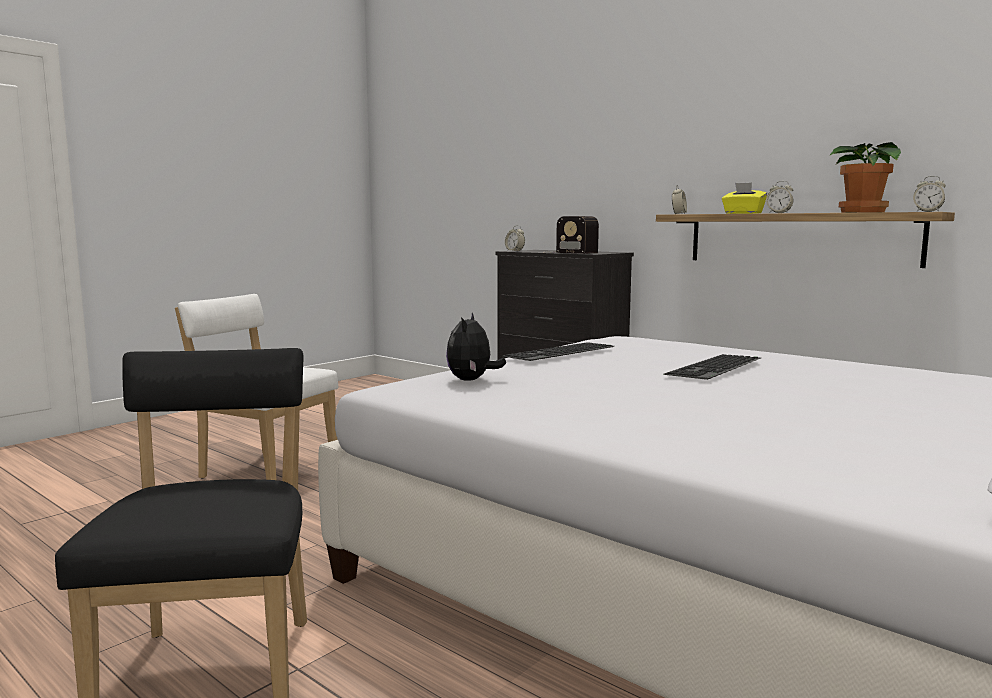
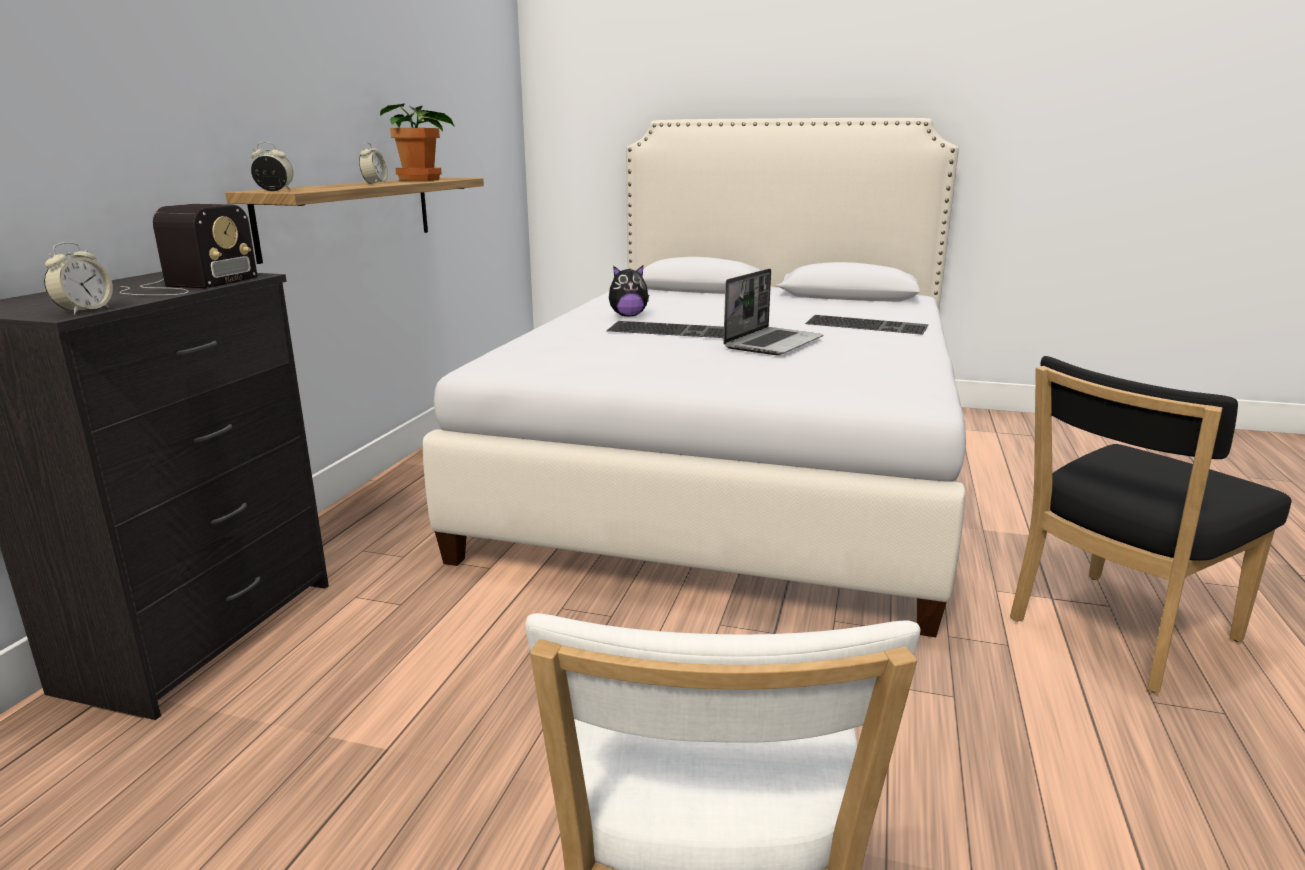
camera: 115 degrees left, 10 degrees up
plush toy [446,313,506,381] -> plush toy moved to [609,265,649,317]
keyboard [503,342,614,361] -> keyboard moved to [805,315,928,335]
yellow tissue box [722,182,767,214] -> none
alarm clock [913,176,946,212] -> none
none -> laptop [723,268,823,355]

